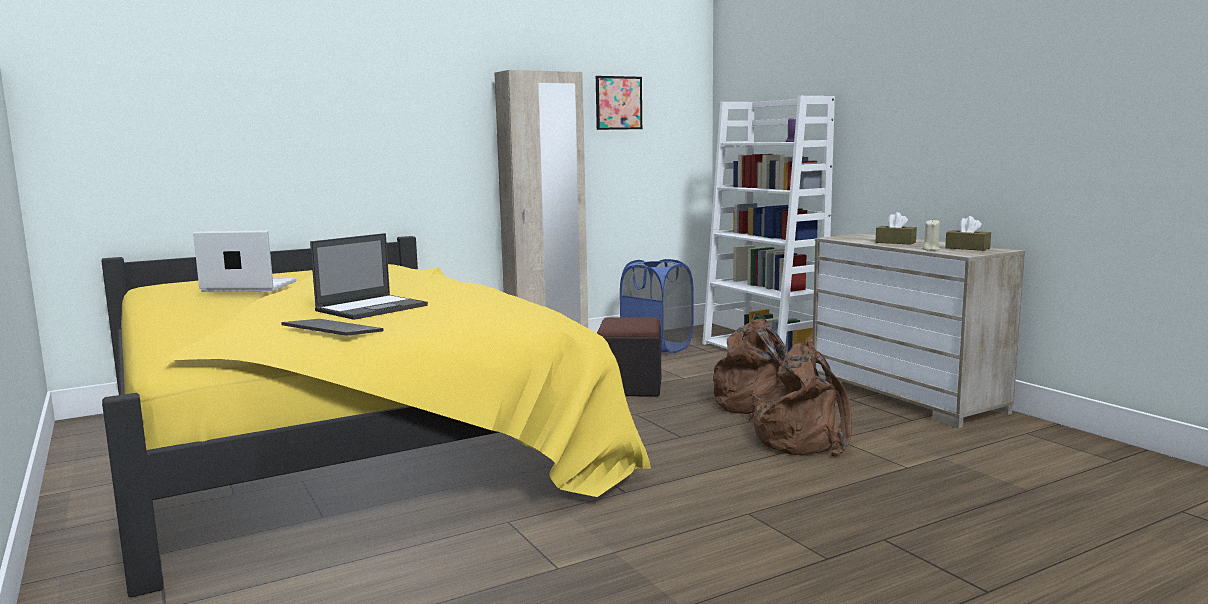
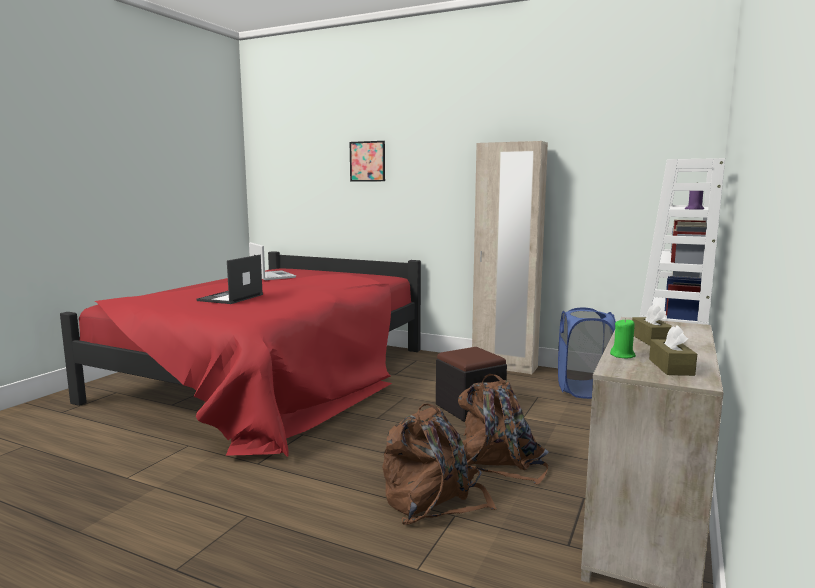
camera: 55 degrees right, 0 degrees up
yellow bed [101,236,651,598] -> red bed [60,251,421,457]
keyboard [281,319,383,336] -> none
laptop [310,233,428,320] -> laptop turned 105 degrees clockwise [196,255,263,304]
picture [596,76,642,130] -> picture moved to [350,141,385,181]
beige candle [921,219,940,250] -> green candle [610,318,636,358]

